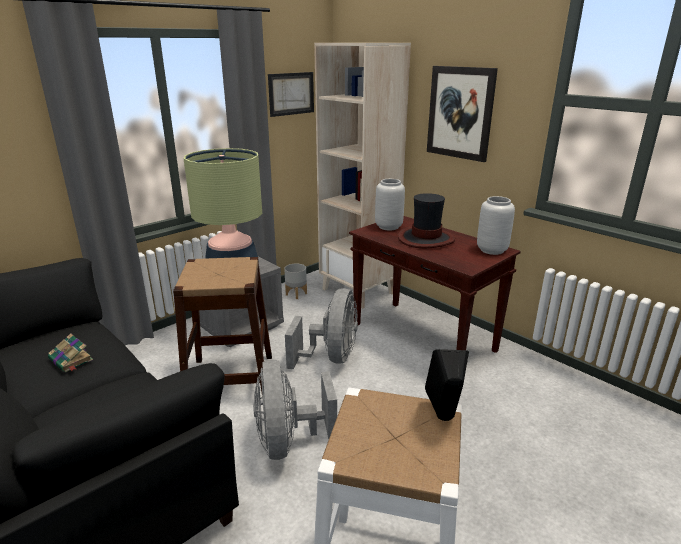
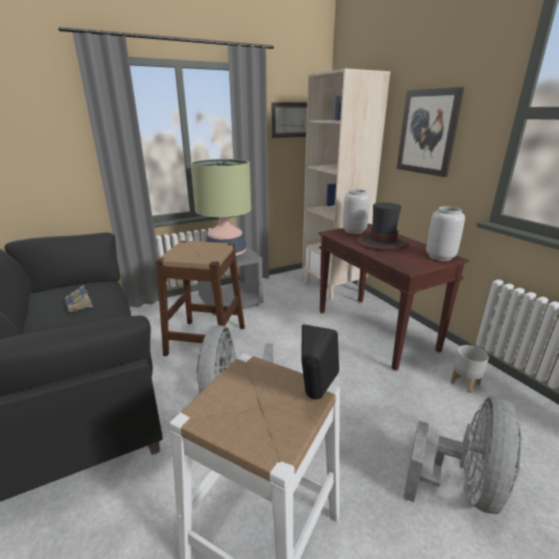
camera: 15 degrees right, 0 degrees up
grey planter [284,263,307,299] -> grey planter moved to [450,345,489,393]
grey fan [285,288,358,369] -> grey fan moved to [403,397,521,514]

